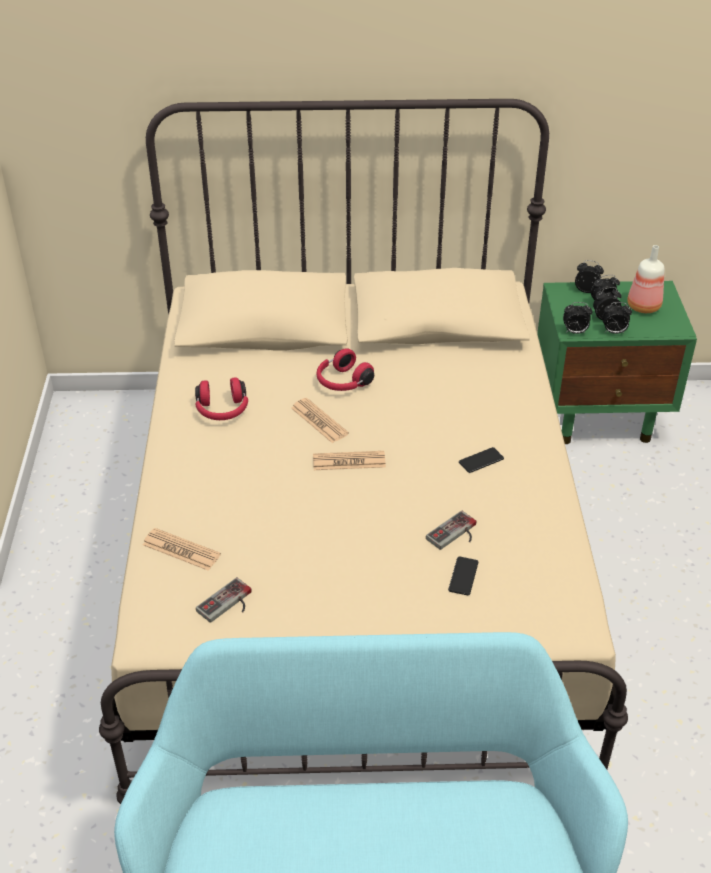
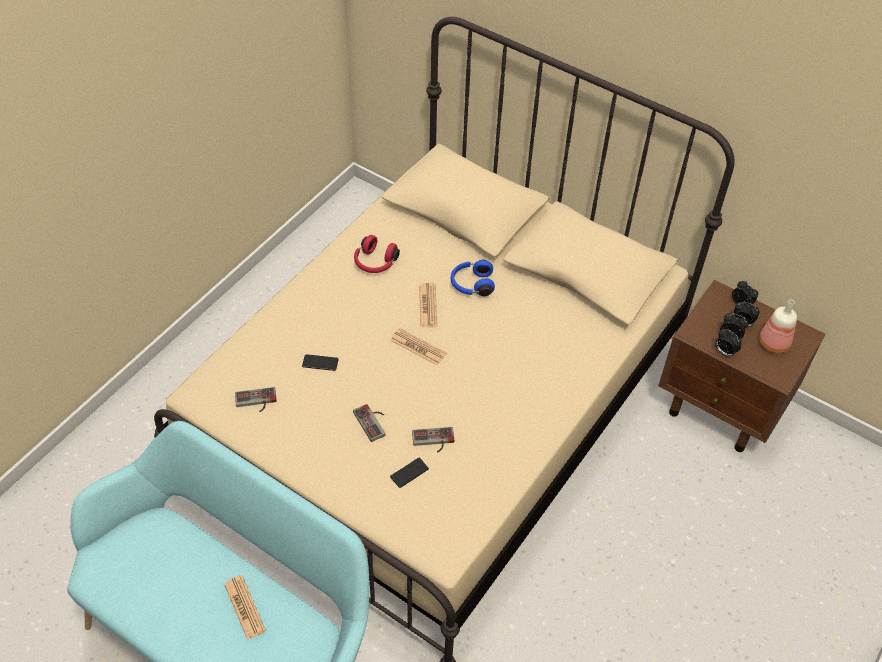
camera: 35 degrees right, 10 degrees up
newspaper [143,528,221,571] -> newspaper moved to [224,575,266,640]
red headphones [316,348,374,391] -> blue headphones [451,260,495,296]
phone [459,447,504,473] -> phone moved to [302,354,339,371]
green nightstand [537,281,697,444] -> brown nightstand [658,280,825,452]
alarm clock [563,302,592,334] -> none
none -> game controller [353,404,386,442]

